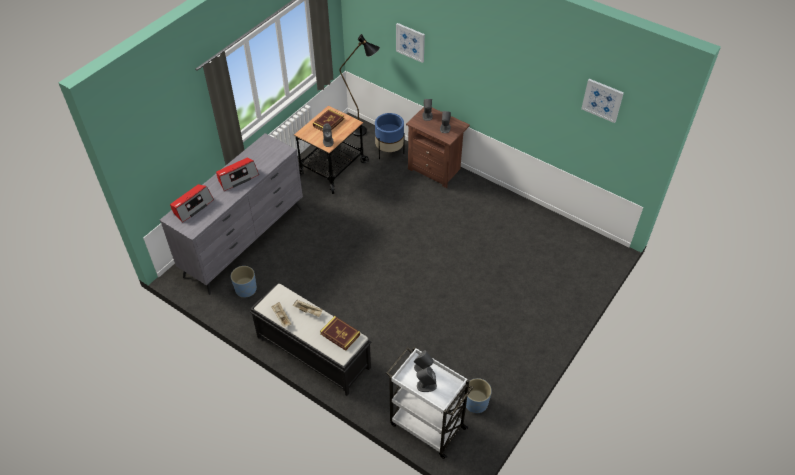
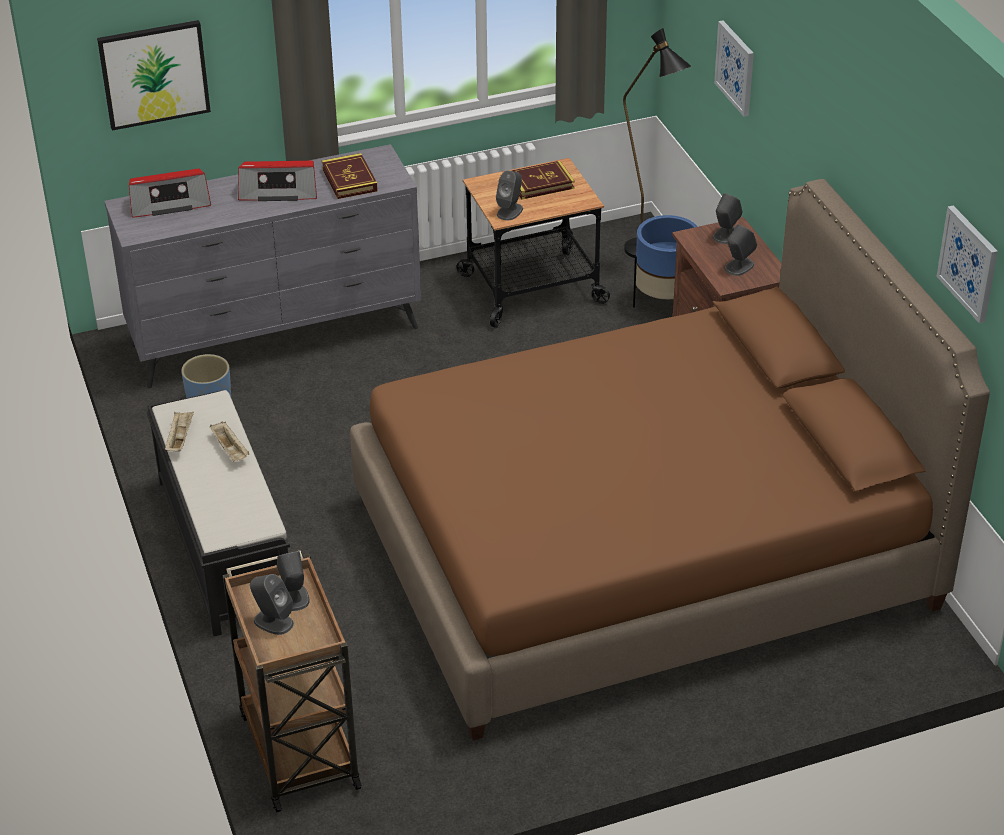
camera: 35 degrees right, 10 degrees down
book [320,316,360,351] -> book moved to [322,153,378,199]
white cart [386,347,474,459] -> brown cart [223,550,362,813]
blue planter [466,378,492,413] -> none
none -> picture [97,20,211,131]
none -> brown bed [350,179,990,740]

